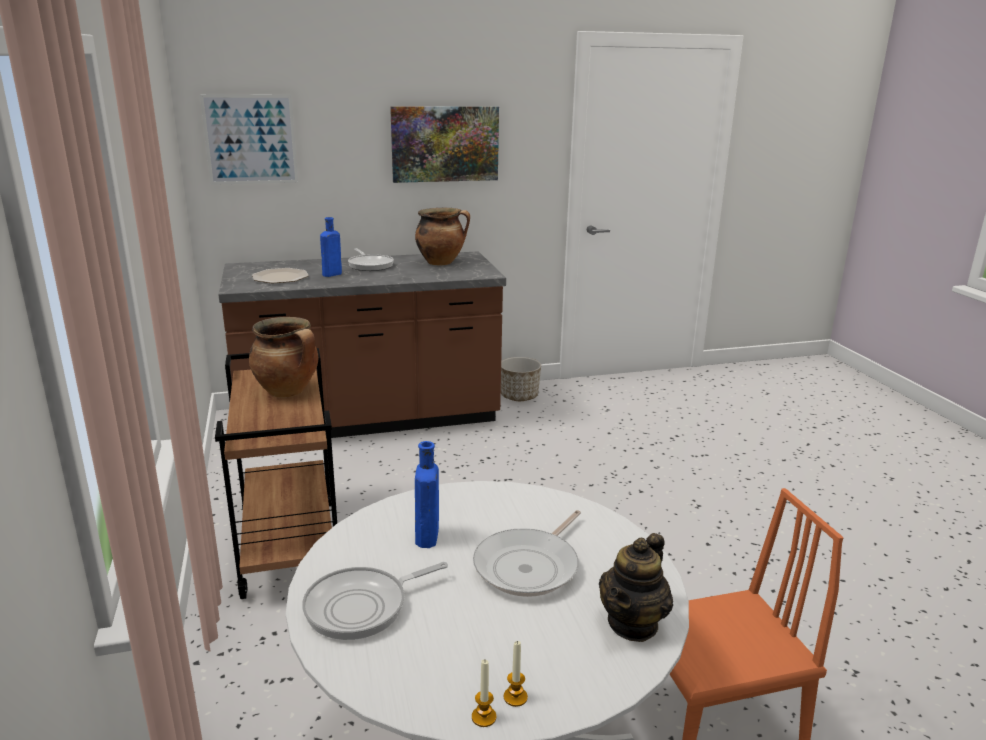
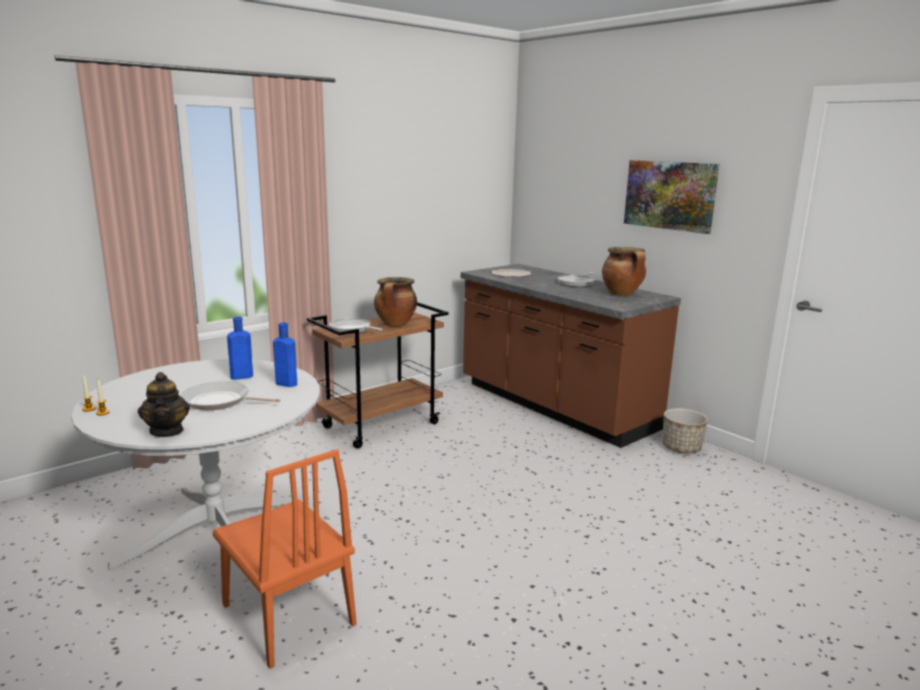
camera: 65 degrees right, 5 degrees down
picture [200,94,298,185] -> none
frying pan [302,562,448,640] -> frying pan moved to [329,318,383,334]
blue bottle [320,217,342,277] -> blue bottle moved to [273,322,297,387]
teapot [599,533,673,642] -> teapot turned 120 degrees counterclockwise [138,372,190,437]

